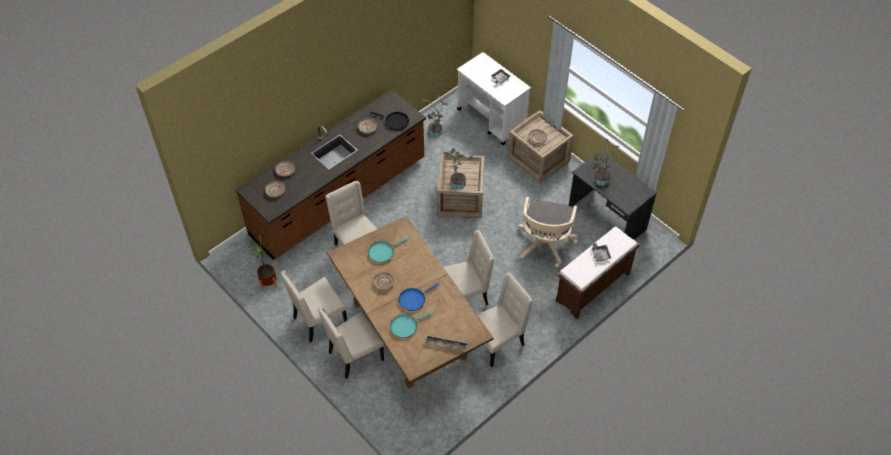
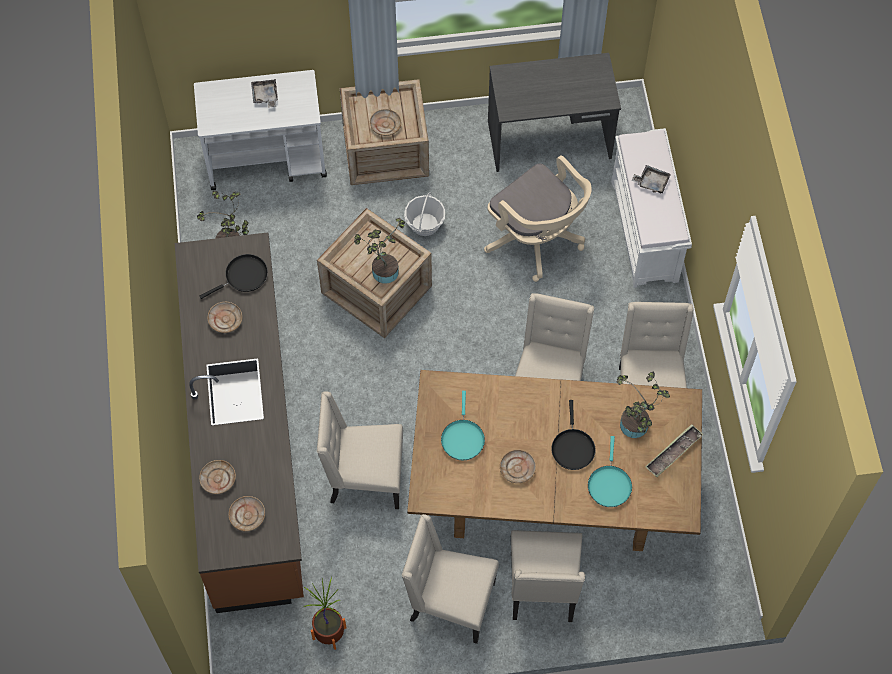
camera: 55 degrees left, 10 degrees up
beige chair [280,271,347,343] -> beige chair turned 105 degrees clockwise [402,514,499,644]
blue frying pan [399,283,439,311] -> black frying pan [551,400,596,470]
brown bench [556,226,640,319] -> white bench [611,128,692,288]
potted plant [590,139,619,186] -> potted plant moved to [616,372,670,438]
none -> basket [404,192,445,236]

